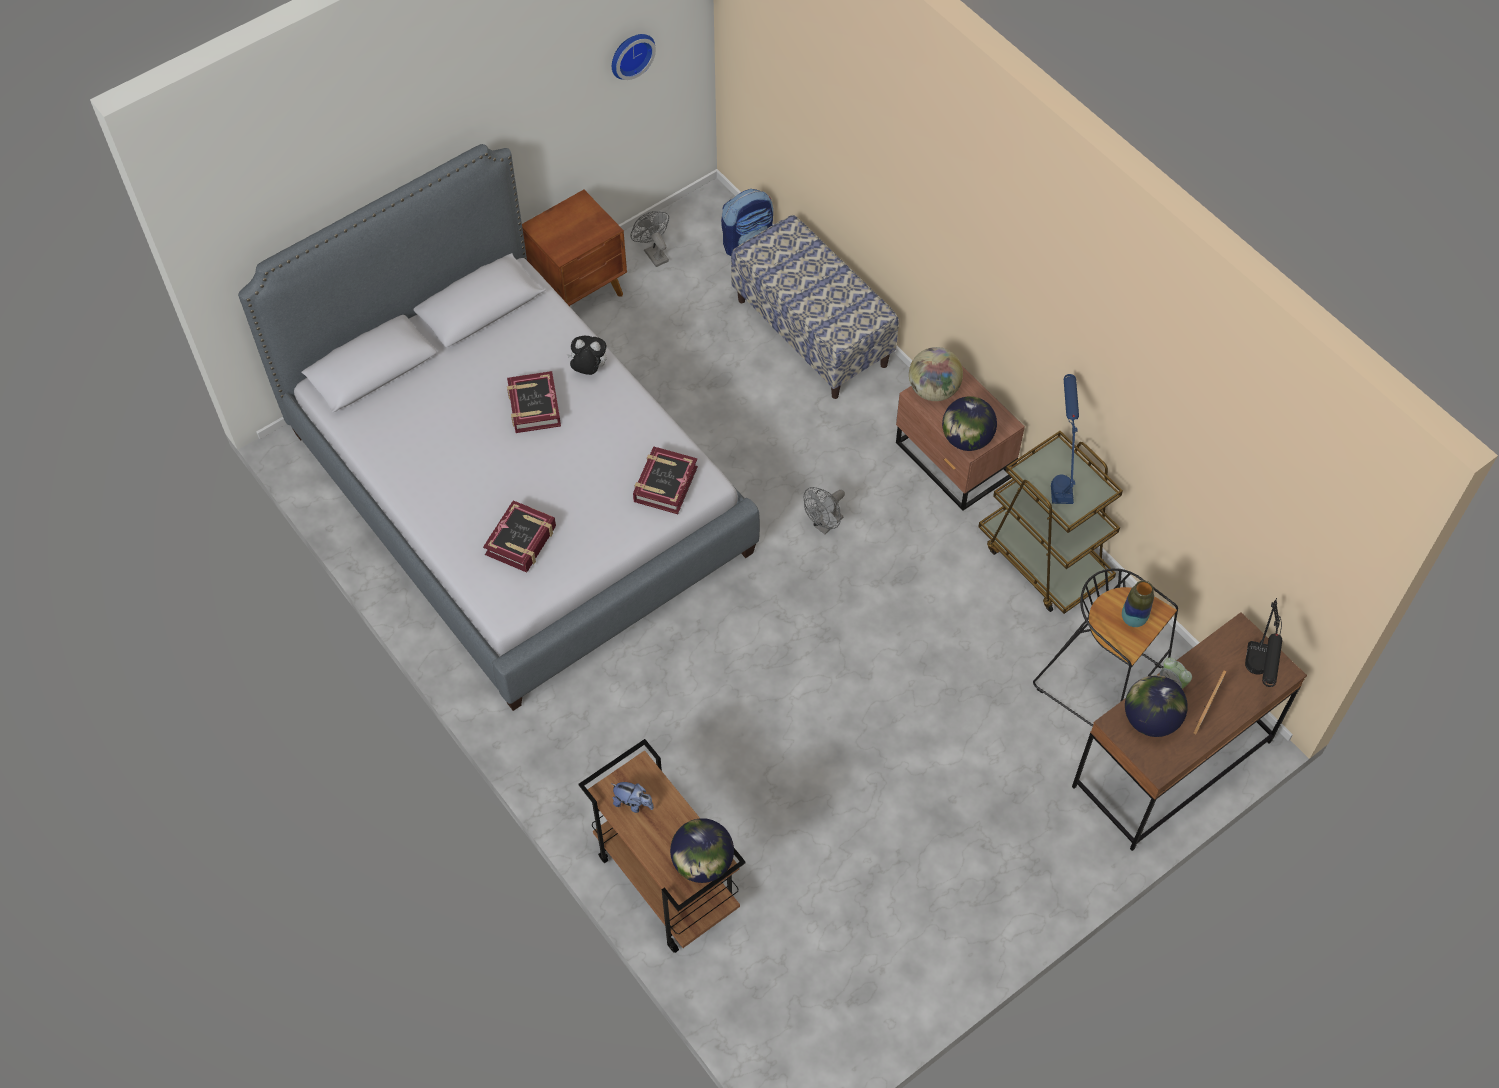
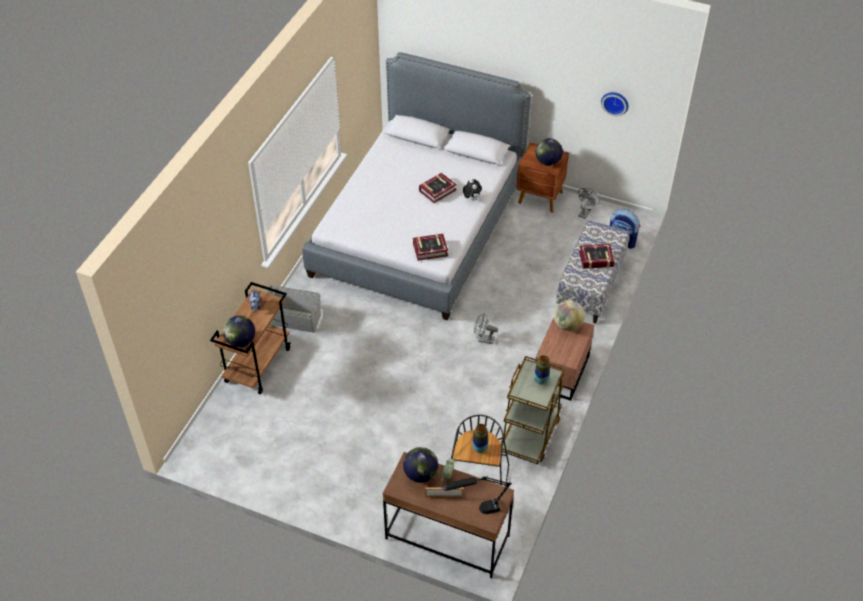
camera: 60 degrees right, 10 degrees down
book [483,500,556,573] -> book moved to [579,244,615,269]
globe [942,396,997,451] -> globe moved to [536,138,563,166]
blue table lamp [1051,374,1079,504] -> vase [534,355,550,384]
none -> grey storage box [267,285,321,333]

